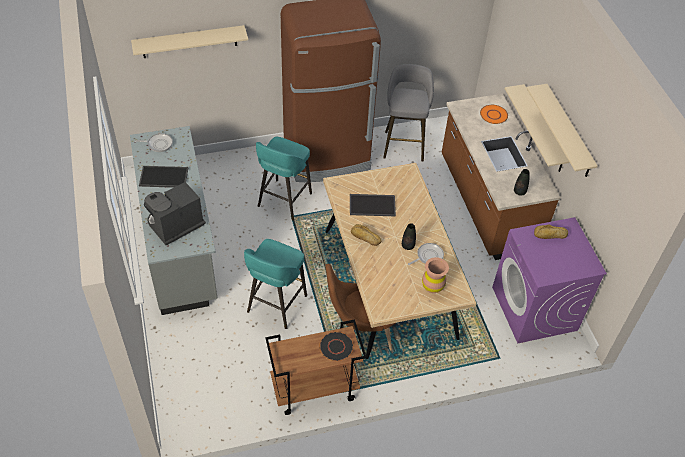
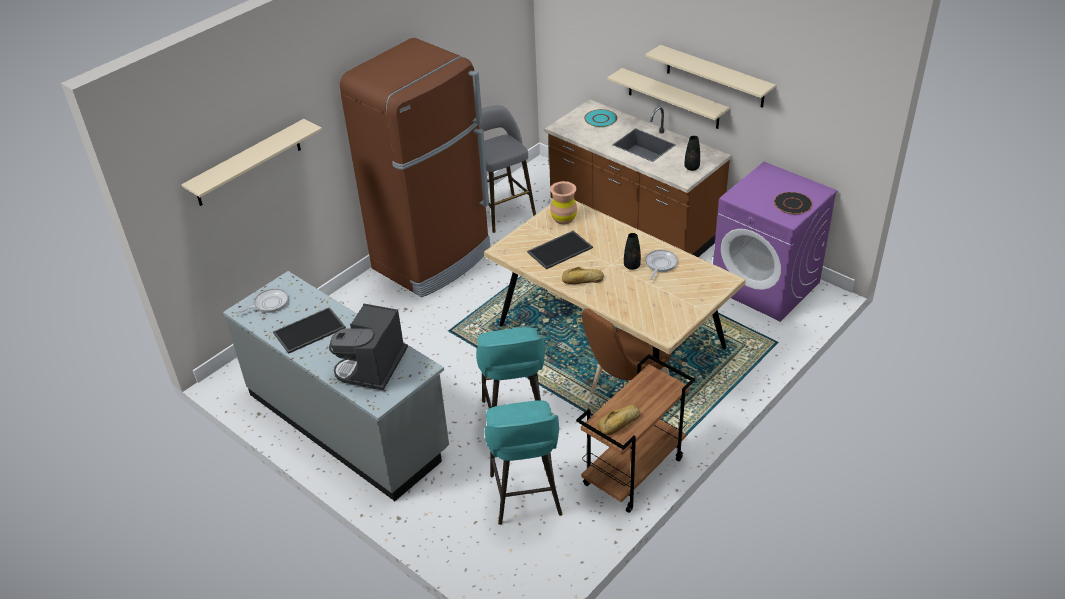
camera: 30 degrees left, 10 degrees down
turquoise stool [256,137,312,220] -> turquoise stool moved to [485,400,562,525]
black plate [319,332,354,361] -> black plate moved to [774,192,812,214]
brown vase [422,257,449,293] -> brown vase moved to [550,181,577,224]
orange plate [480,105,508,124] -> turquoise plate [584,109,617,127]
bread [534,225,568,239] -> bread moved to [598,405,640,435]

